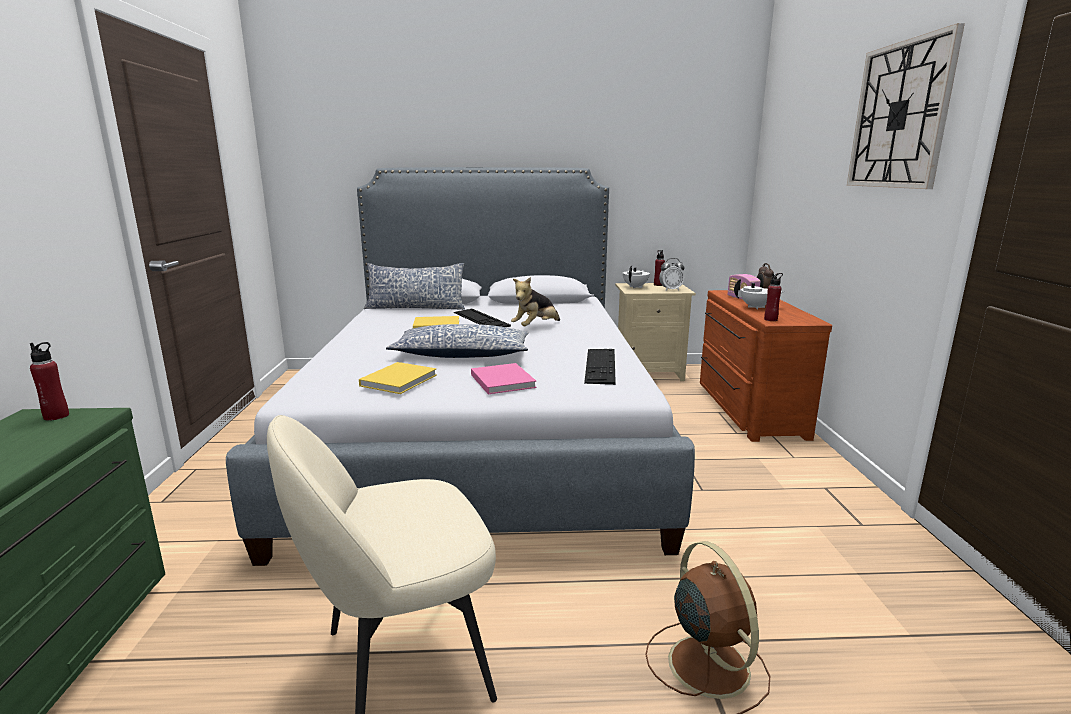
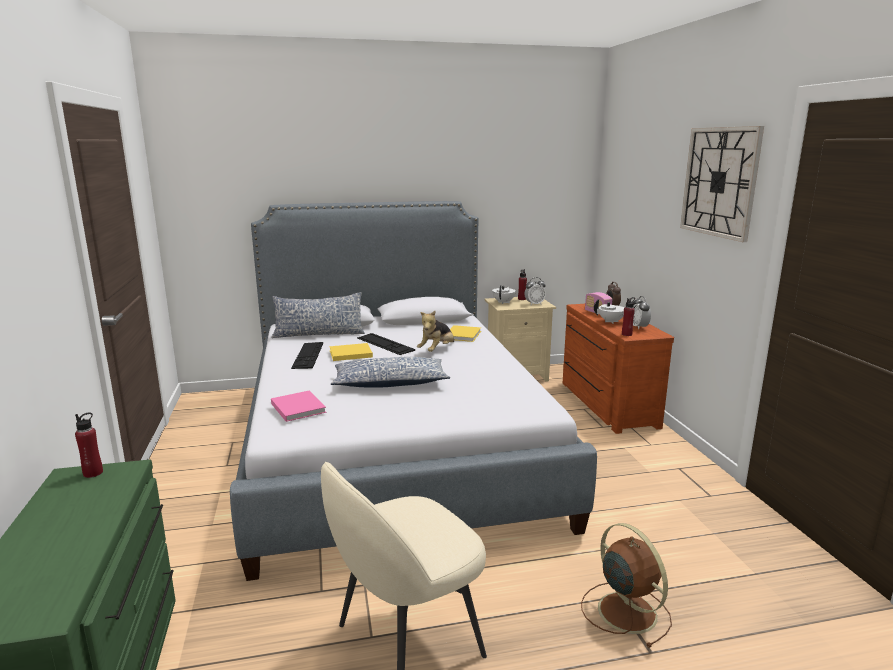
camera: 10 degrees left, 0 degrees up
yellow book [359,362,437,394] -> yellow book moved to [450,325,481,342]
pink book [471,363,536,394] -> pink book moved to [271,391,326,422]
keyboard [584,349,616,385] -> keyboard moved to [291,342,323,369]
none -> alarm clock [633,296,651,330]

